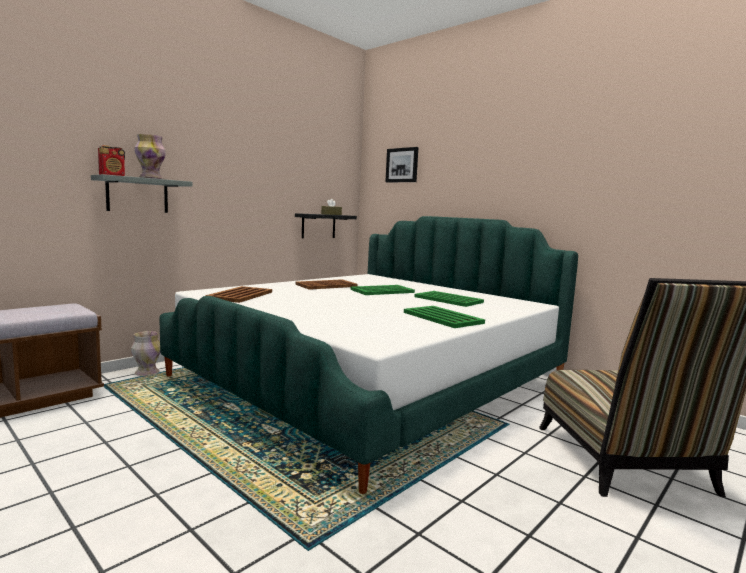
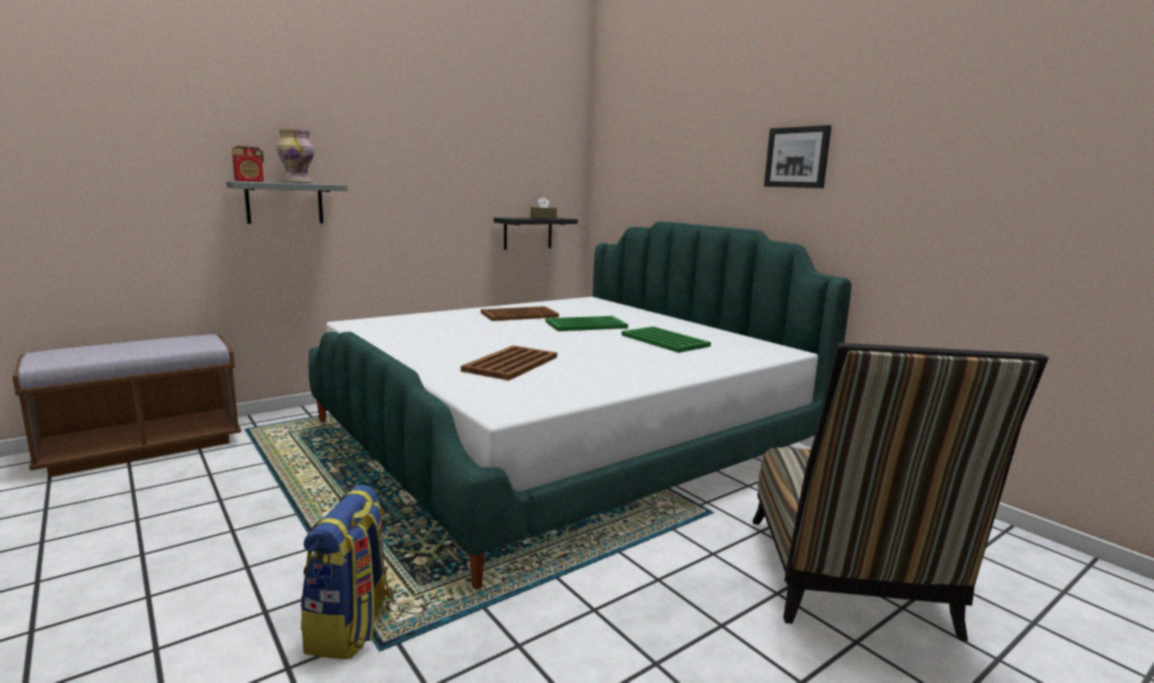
camera: 10 degrees right, 5 degrees up
vase [131,331,160,376] -> none
brown tray [205,286,272,303] -> brown tray moved to [461,345,557,381]
picture [385,147,418,182] -> picture moved to [764,125,832,188]
green tray [404,306,485,328] -> none
none -> backpack [301,485,394,659]

